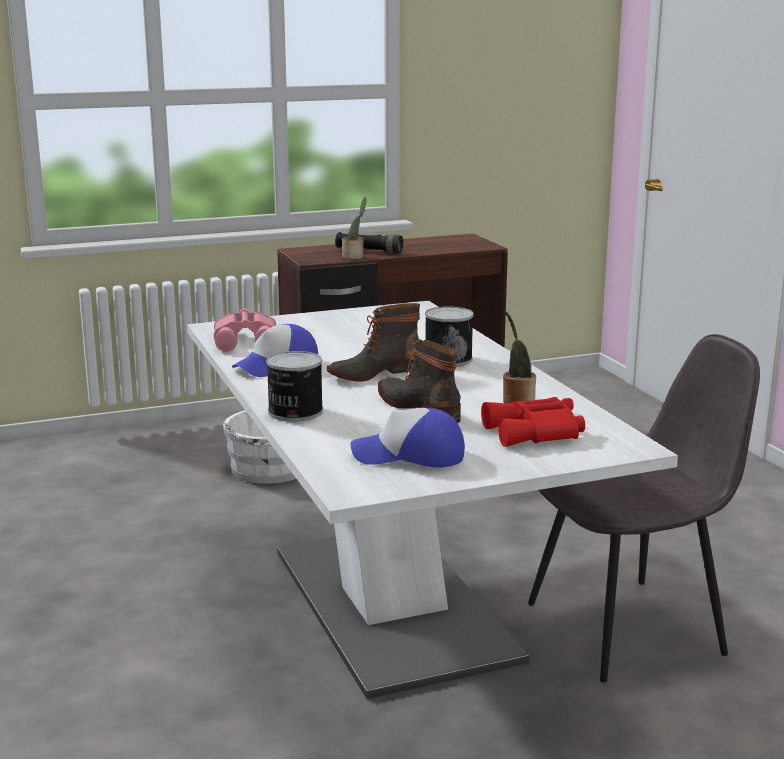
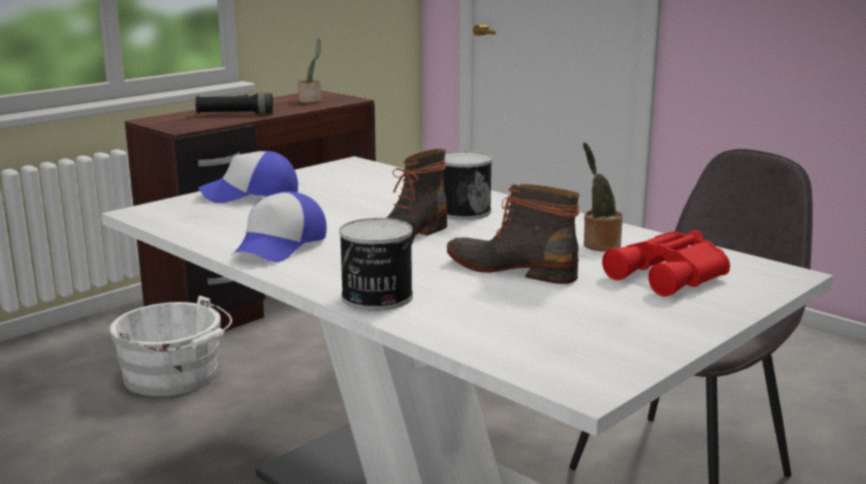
camera: 25 degrees left, 0 degrees up
pink binoculars [214,308,276,352] -> none
potted plant [342,196,367,259] -> potted plant moved to [298,37,321,103]
cap [350,407,465,468] -> cap moved to [198,151,298,203]

